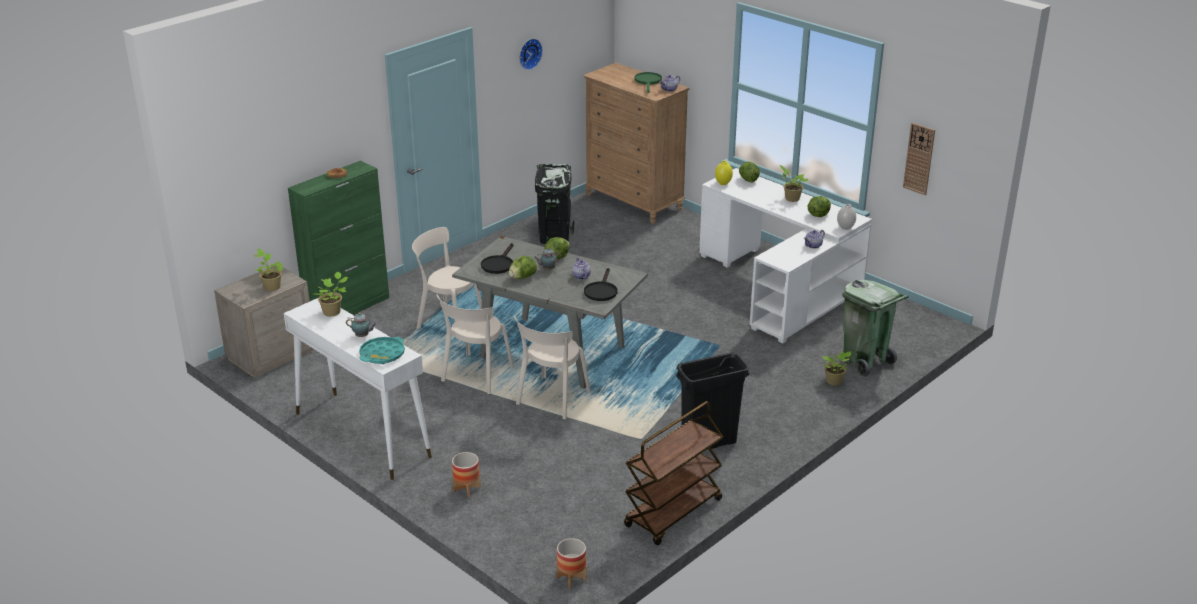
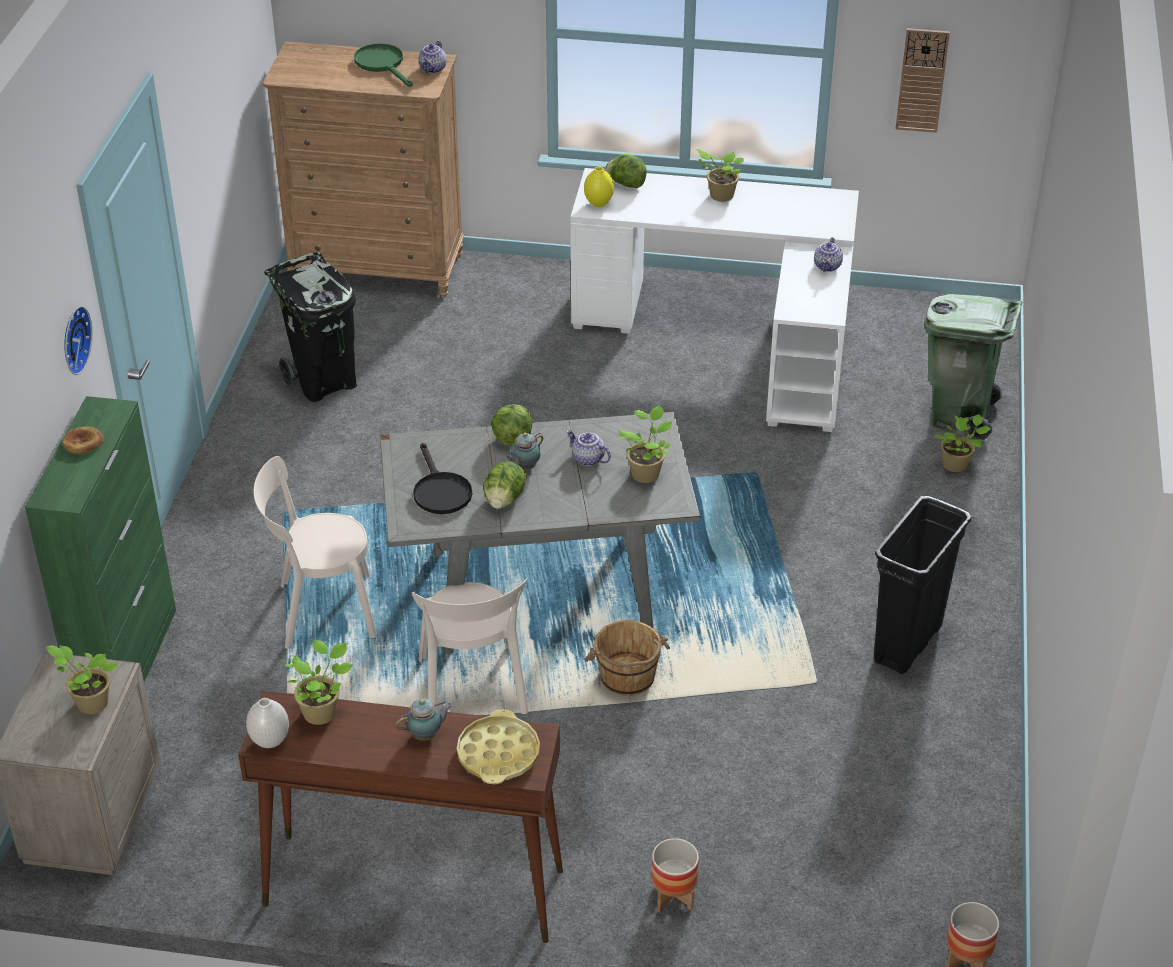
camera: 35 degrees left, 10 degrees up
white console table [284,298,432,480] -> brown console table [238,690,563,943]
turquoise tray [359,337,405,364] -> yellow tray [457,709,540,784]
beige chair [514,316,591,420] -> brown bucket [585,620,670,696]
wall clock [519,38,543,70] -> wall clock moved to [64,306,93,375]
black frying pan [584,268,617,301] -> potted plant [618,405,672,483]
brown cart [624,401,724,545] -> none
lettuce [808,196,831,217] -> none
white vase [837,204,856,230] -> white vase moved to [246,698,289,748]

